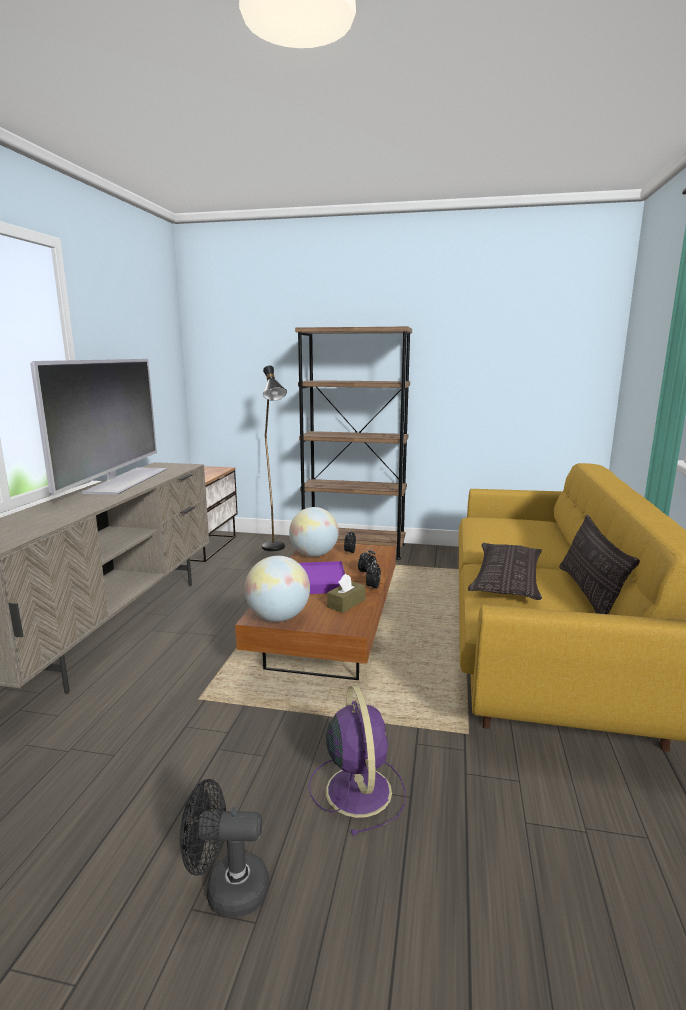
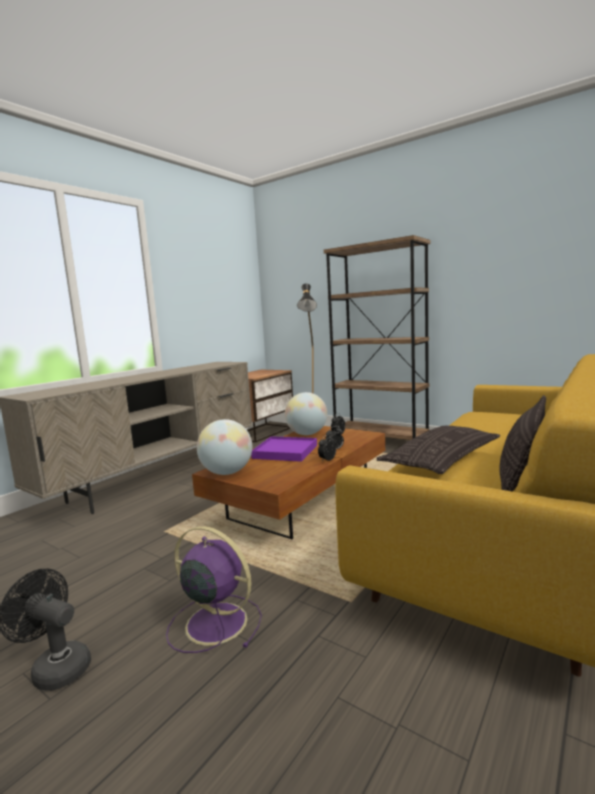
camera: 25 degrees right, 5 degrees down
television [30,359,166,496] -> none
purple fan [309,686,406,836] -> purple fan turned 75 degrees counterclockwise [166,526,262,653]
brown tissue box [327,574,365,613] -> none

